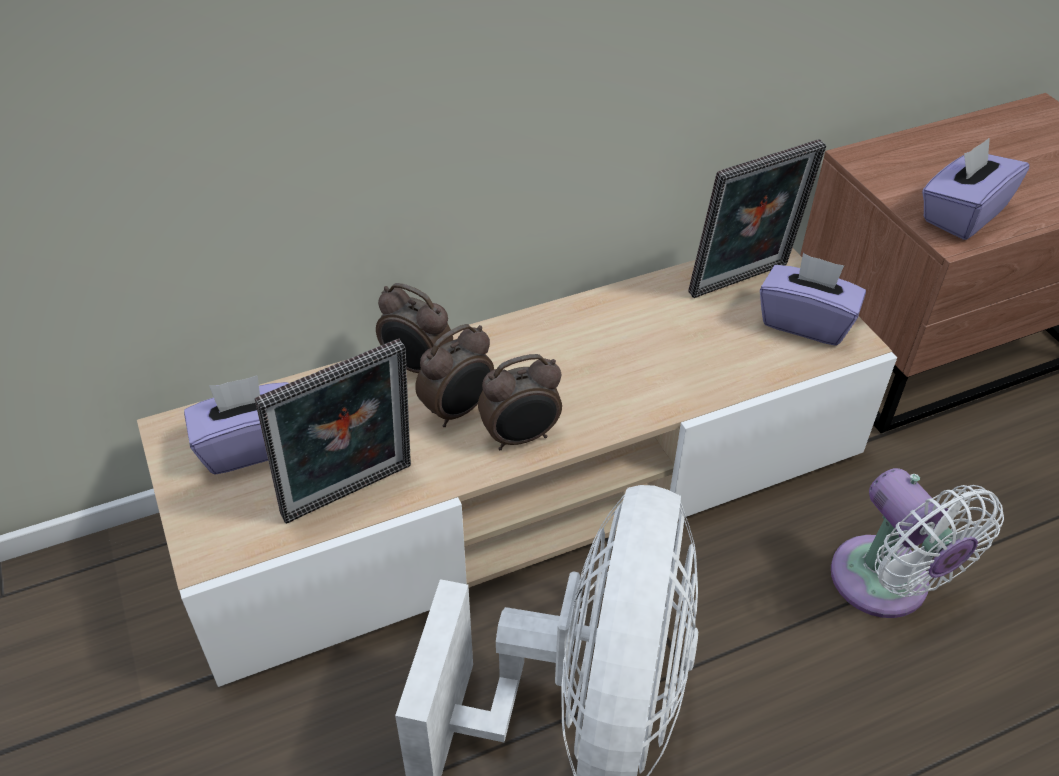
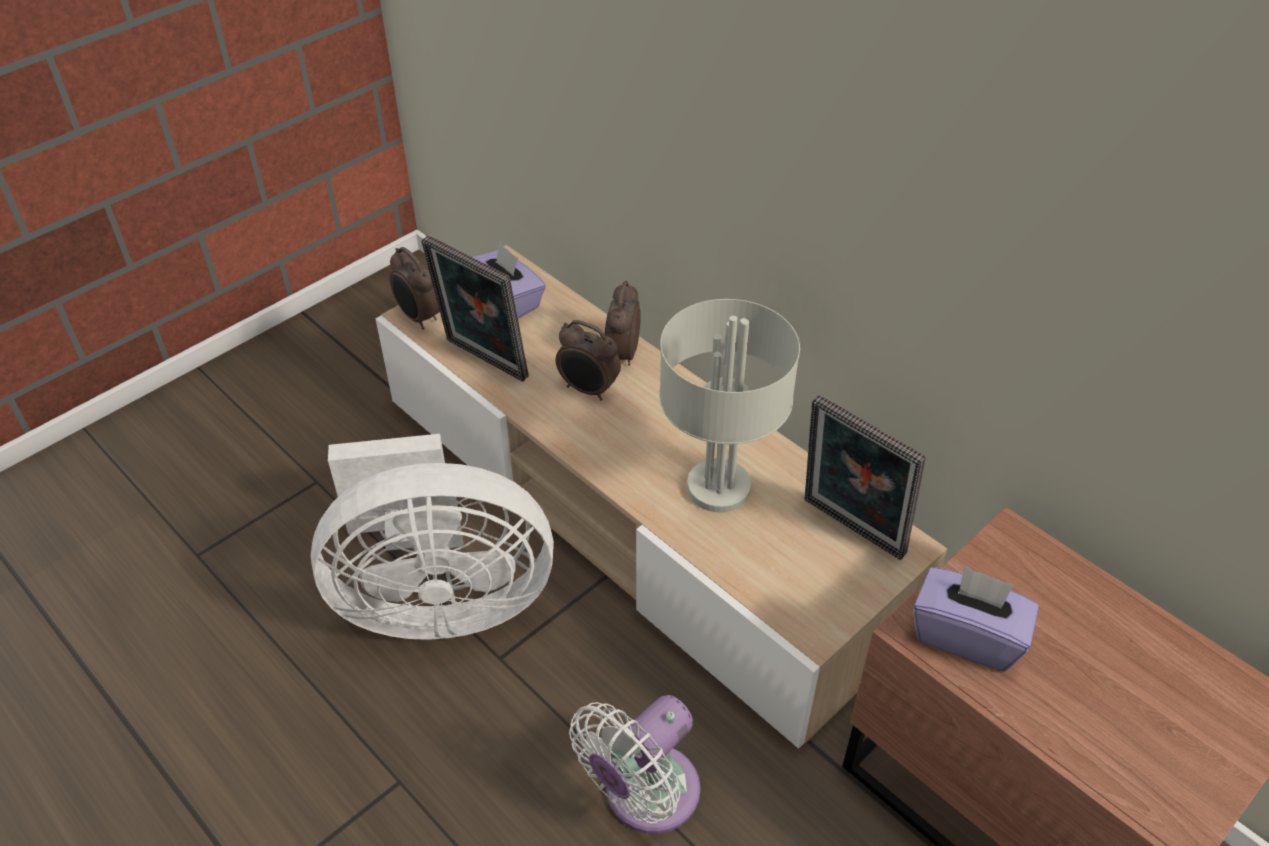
camera: 70 degrees right, 0 degrees up
alarm clock [478,354,562,450] -> alarm clock moved to [390,247,440,329]
purple tissue box [760,253,866,346] -> none
none -> grey table lamp [659,299,800,513]

